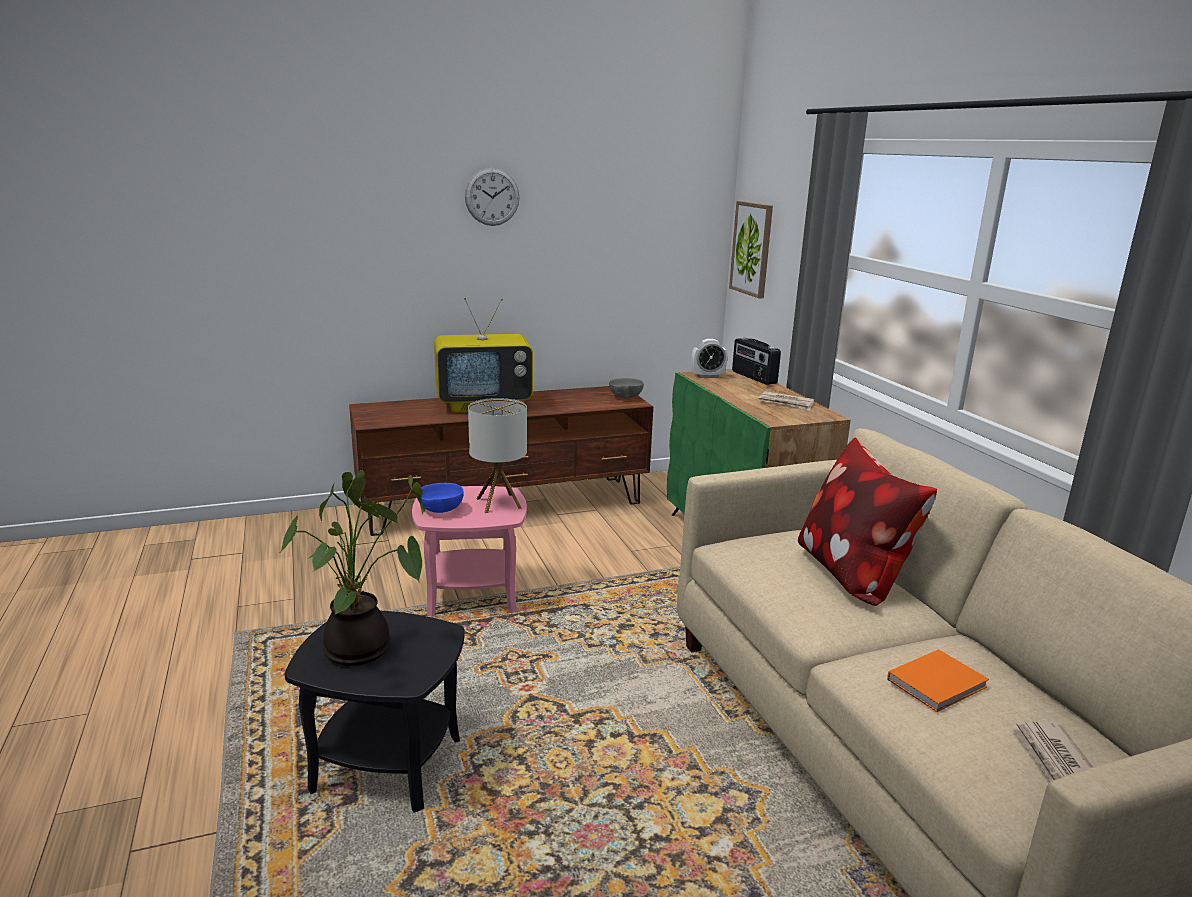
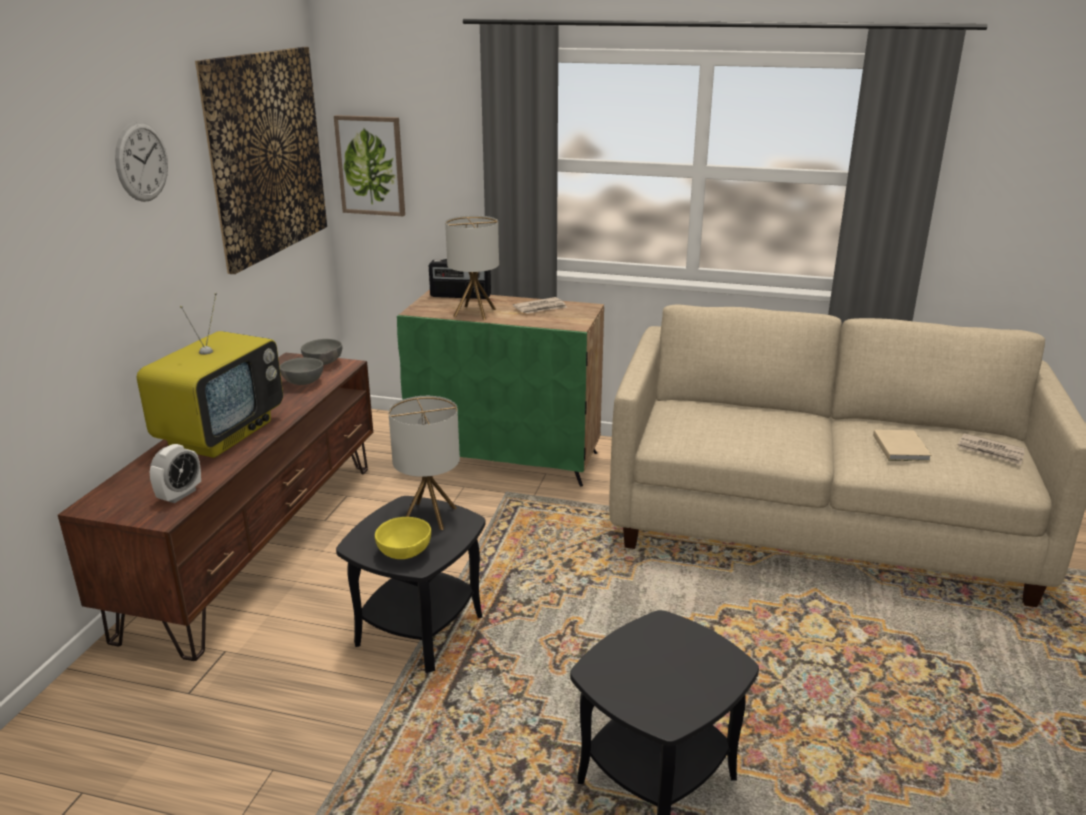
camera: 55 degrees left, 5 degrees up
potted plant [280,470,425,666] -> none
pink side table [412,486,527,617] -> black side table [336,496,486,673]
blue bowl [418,483,464,513] -> yellow bowl [375,517,431,559]
alarm clock [691,339,728,378] -> alarm clock moved to [150,444,201,503]
pillow [798,438,937,606] -> none
orange book [887,649,989,712] -> beige book [873,430,932,461]
none -> picture [195,47,327,274]
none -> grey bowl [280,358,323,385]
none -> table lamp [445,215,499,320]

